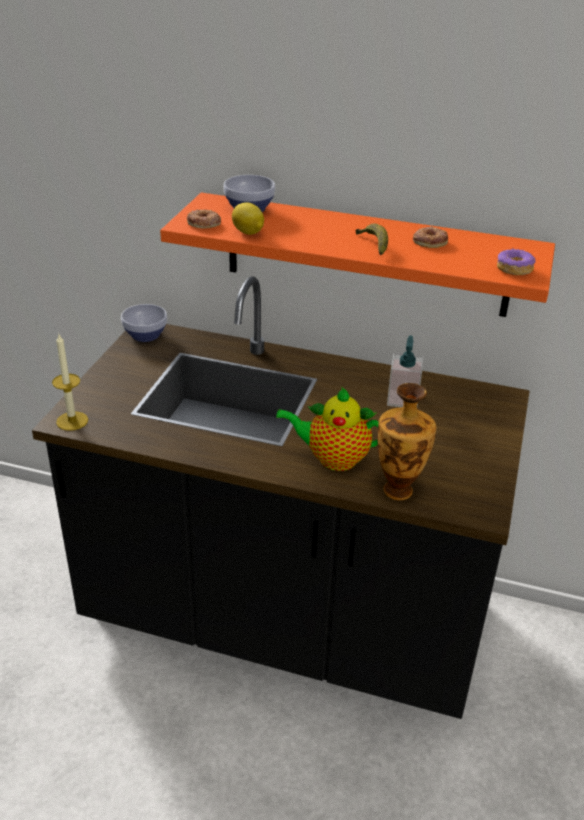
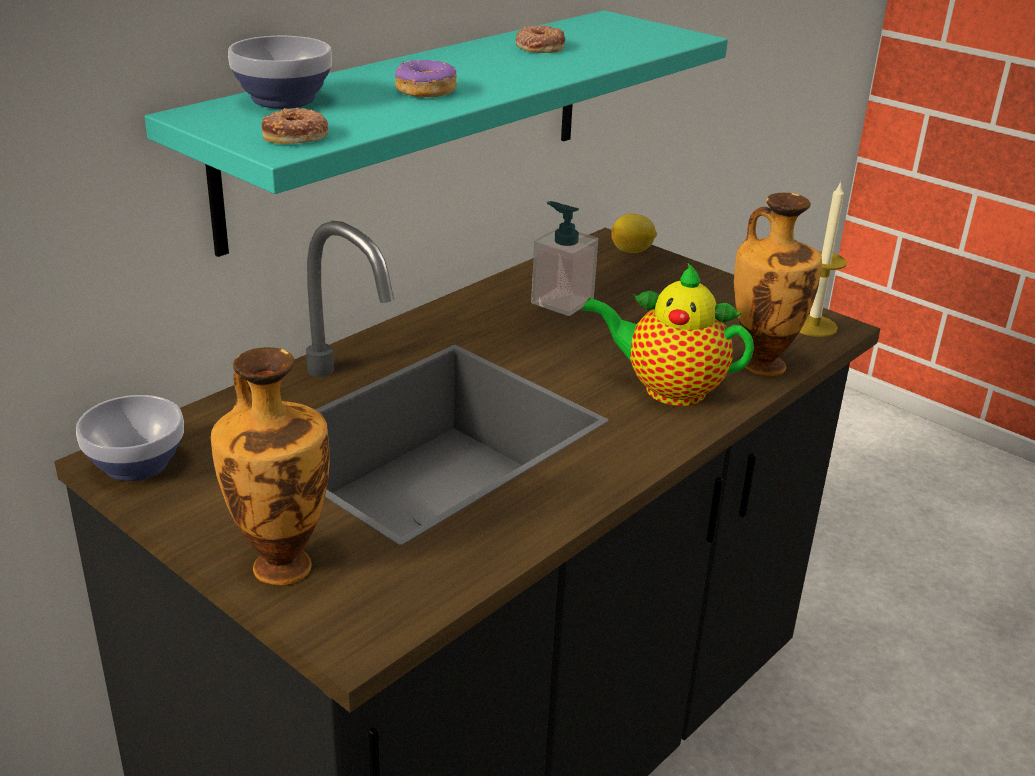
camera: 65 degrees left, 5 degrees down
candle [52,334,88,431] -> candle moved to [799,181,847,337]
orange shelf [160,192,555,317] -> turquoise shelf [145,10,728,257]
lemon [232,202,264,235] -> lemon moved to [611,214,657,253]
teapot [276,387,379,471] -> teapot turned 75 degrees clockwise [582,263,754,406]
banana [356,223,388,255] -> none
donut [497,248,535,275] -> donut moved to [395,60,457,98]
none -> vase [211,347,329,586]

